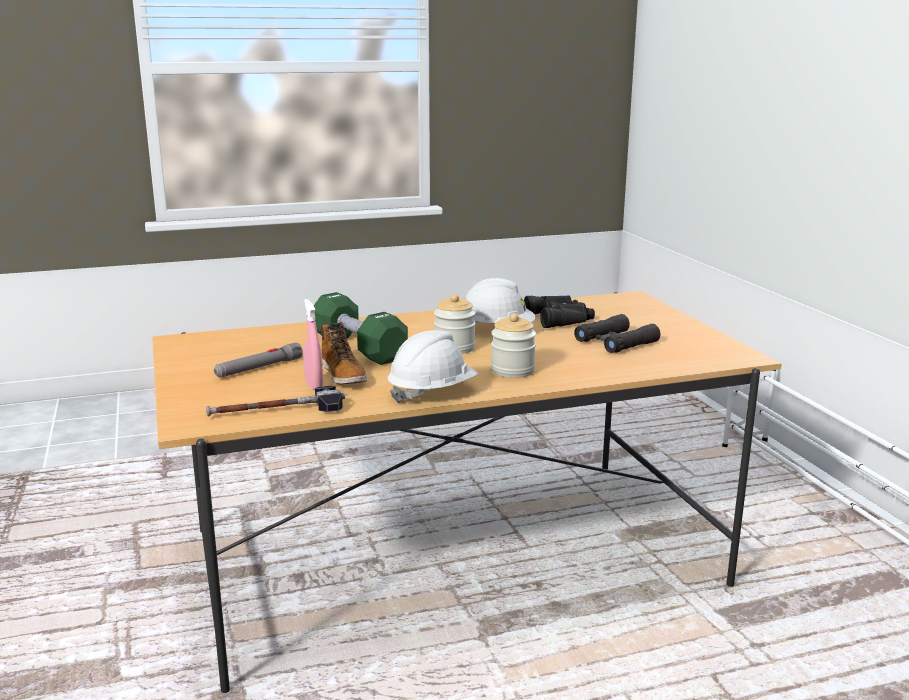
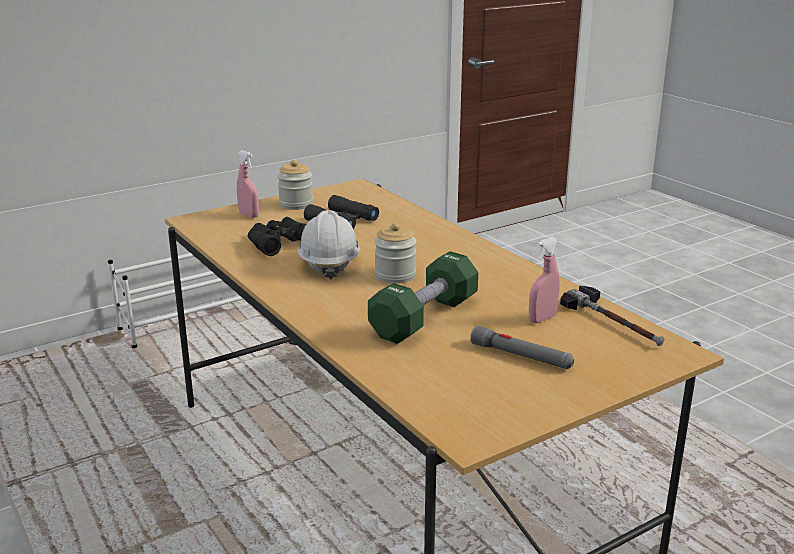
camera: 105 degrees left, 5 degrees up
boot [320,322,367,385] -> none
white hard hat [387,330,478,403] -> none
jar [491,313,536,378] -> jar moved to [277,160,313,210]
none -> pink spray bottle [237,150,259,218]

